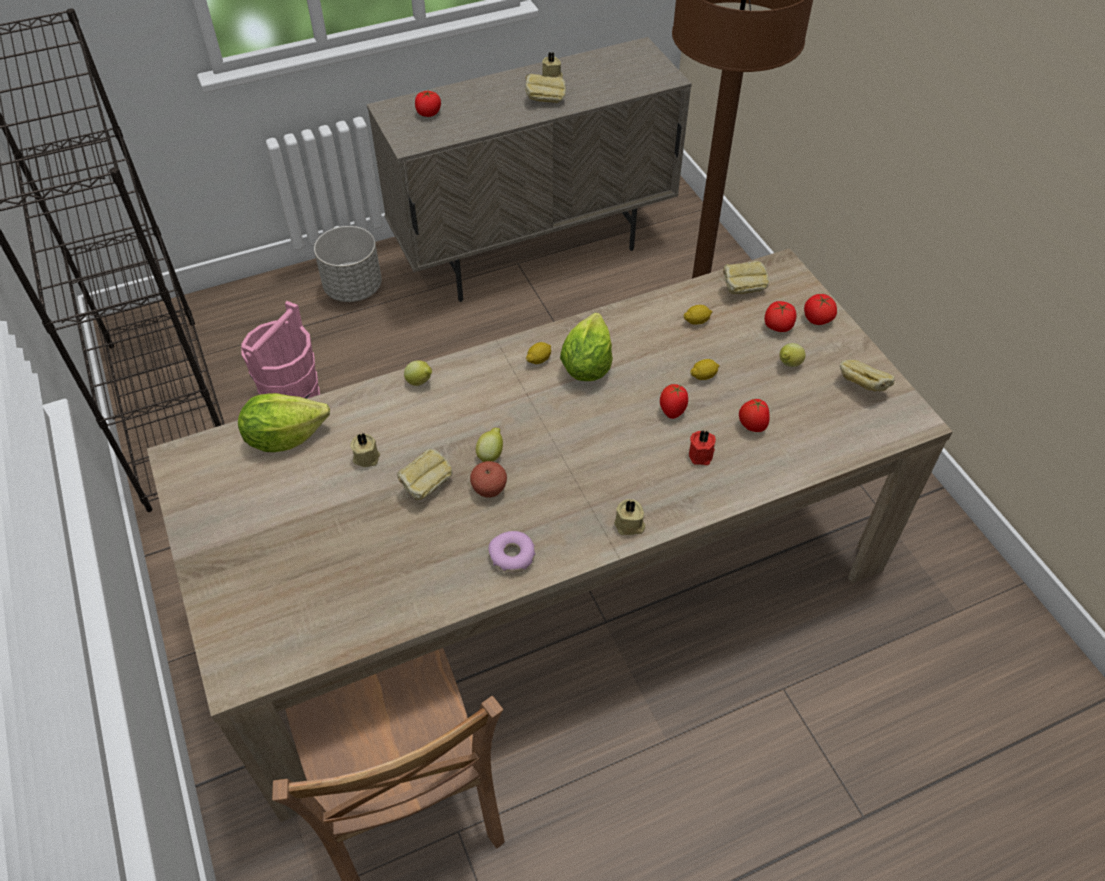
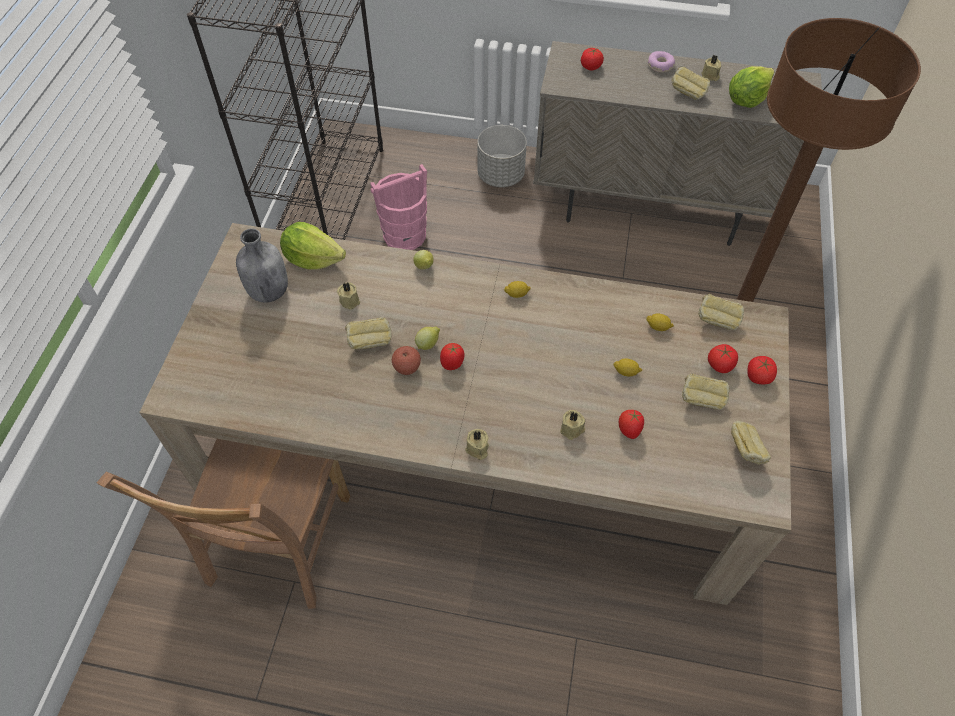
camera: 35 degrees right, 5 degrees up
donut [488,531,535,573] -> donut moved to [648,51,675,73]
lettuce [560,313,613,381] -> lettuce moved to [729,66,774,108]
tomato [660,384,688,419] -> tomato moved to [440,343,465,370]
red candle [689,430,716,465] -> beige candle [560,410,585,440]
lemon [779,343,806,367] -> bread [682,374,729,410]
none -> grey bottle [236,228,288,303]

